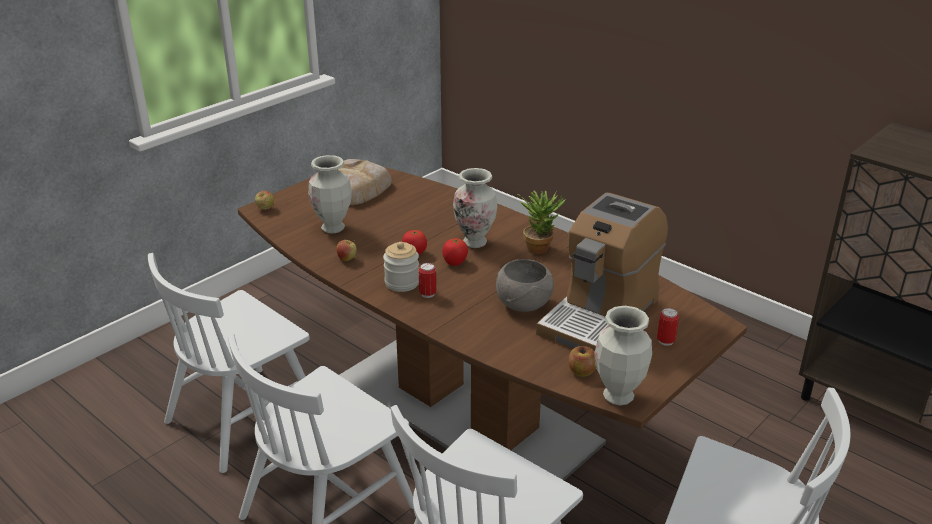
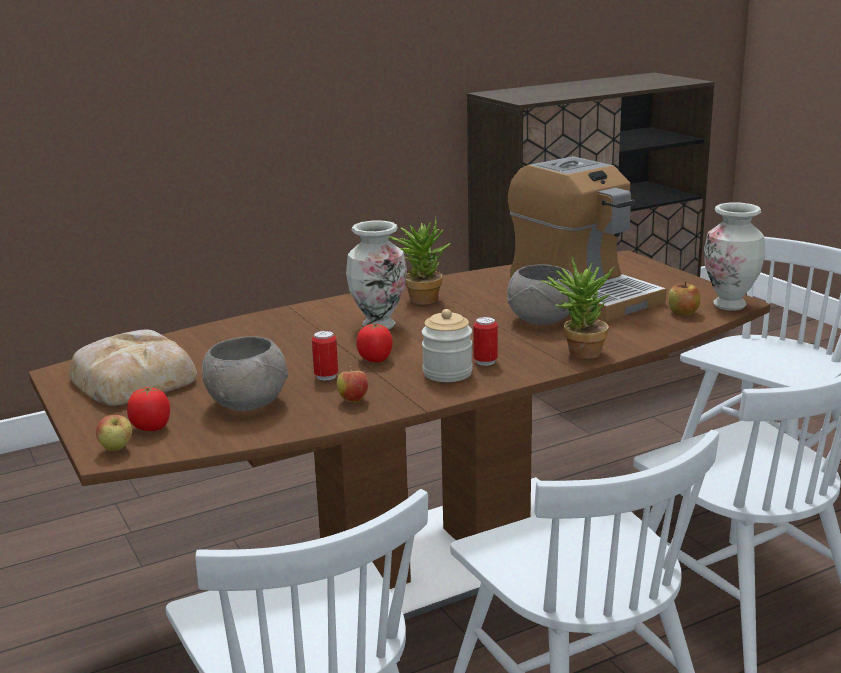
camera: 70 degrees left, 10 degrees down
vase [308,155,352,233] -> grey bowl [202,336,288,411]
tomato [442,238,468,266] -> tomato moved to [127,386,170,431]
can [657,308,679,346] -> can moved to [312,330,338,381]
none -> potted plant [541,257,614,359]

